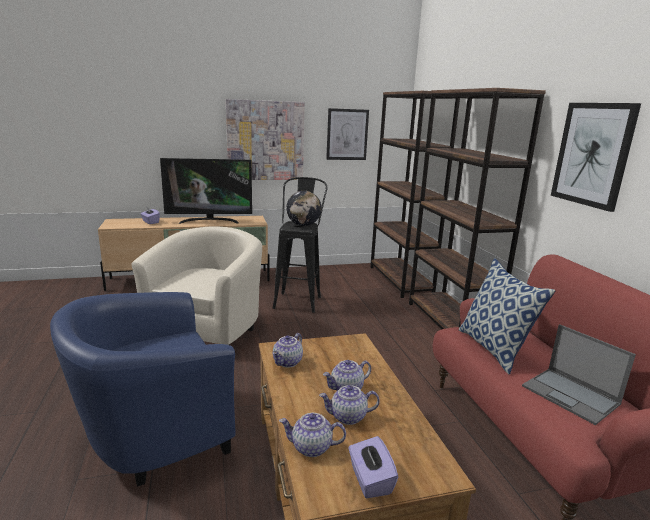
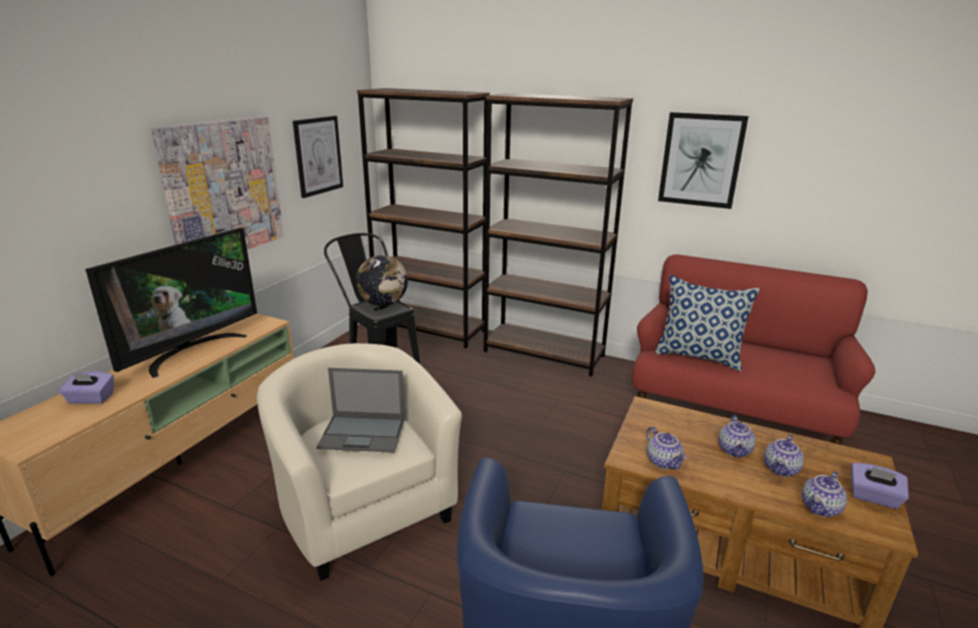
camera: 50 degrees left, 5 degrees up
laptop [522,324,636,425] -> laptop moved to [317,368,405,453]

